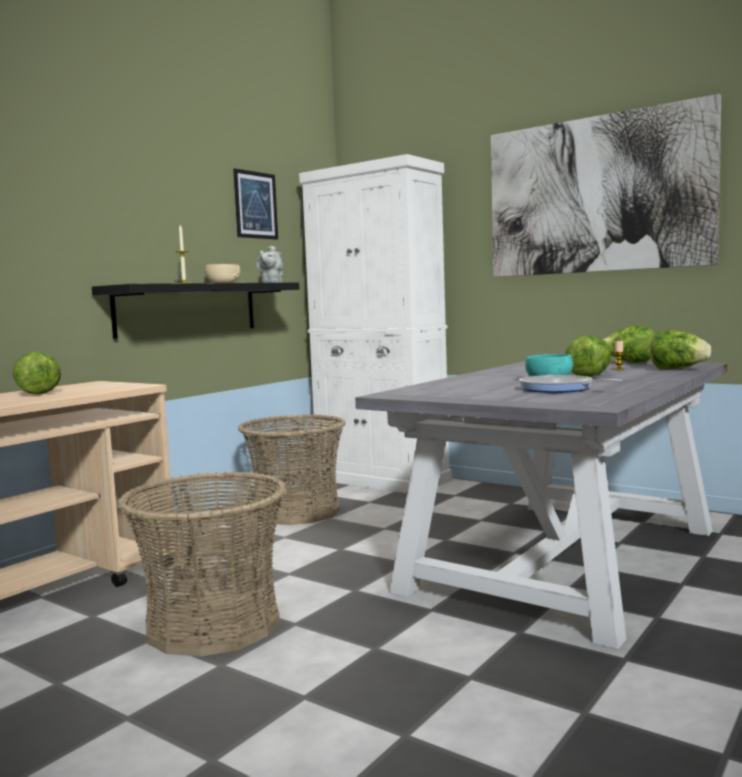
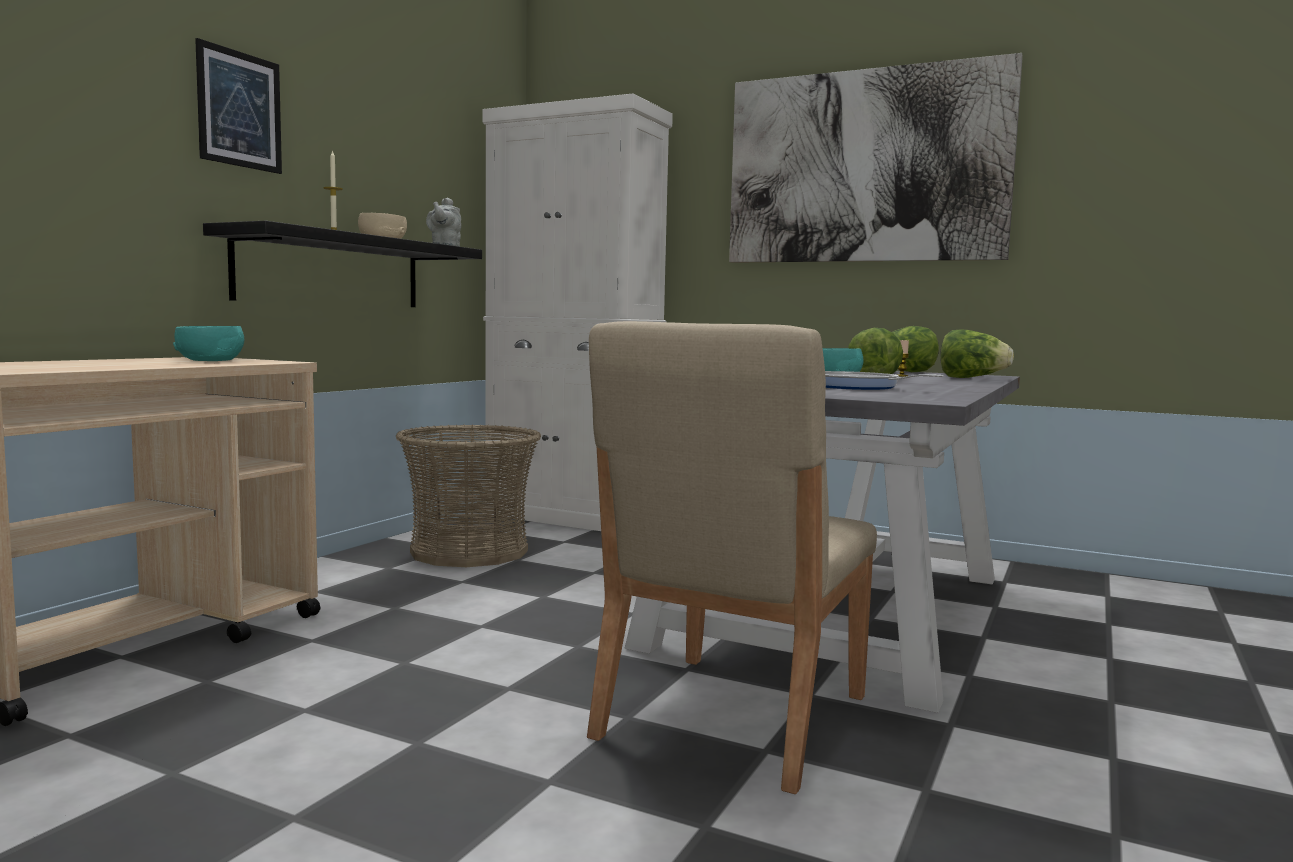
camera: 10 degrees left, 0 degrees up
lettuce [13,352,61,394] -> none
basket [118,472,287,656] -> none
picture [233,168,278,239] -> picture moved to [195,38,282,174]
none -> turquoise bowl [173,326,244,361]
none -> beige chair [587,321,877,794]

